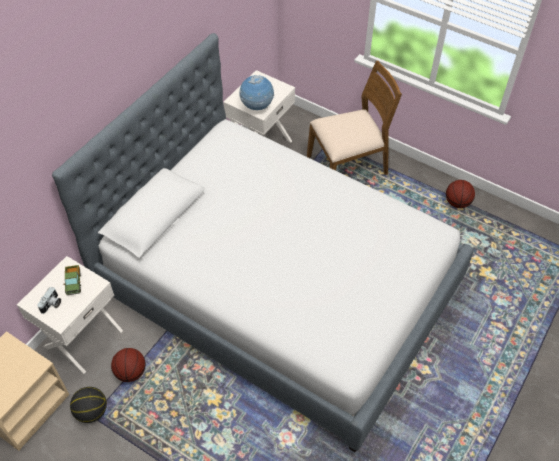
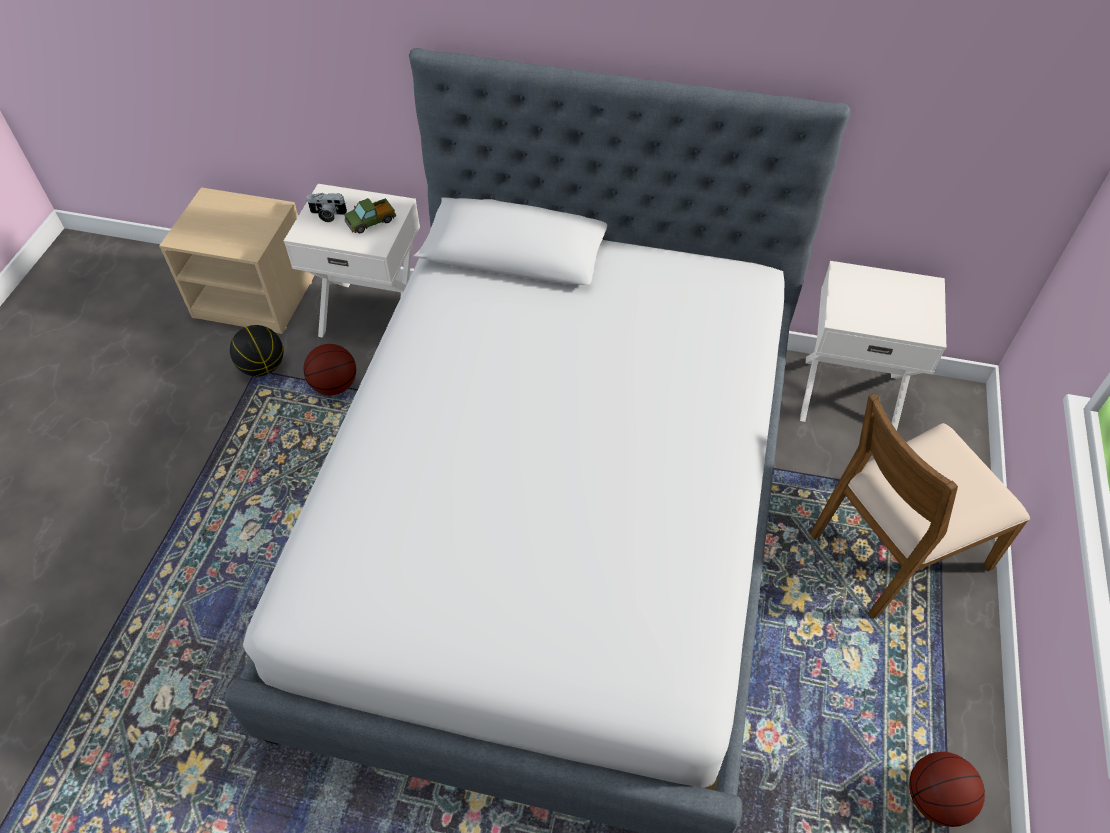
camera: 70 degrees right, 0 degrees up
globe [240,75,274,110] -> none
brown chair [307,61,402,175] -> brown chair turned 105 degrees clockwise [810,393,1030,619]

